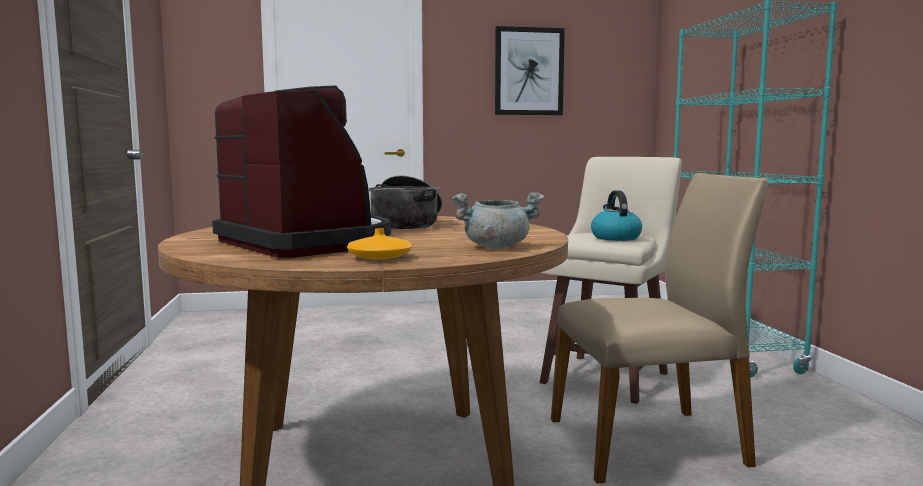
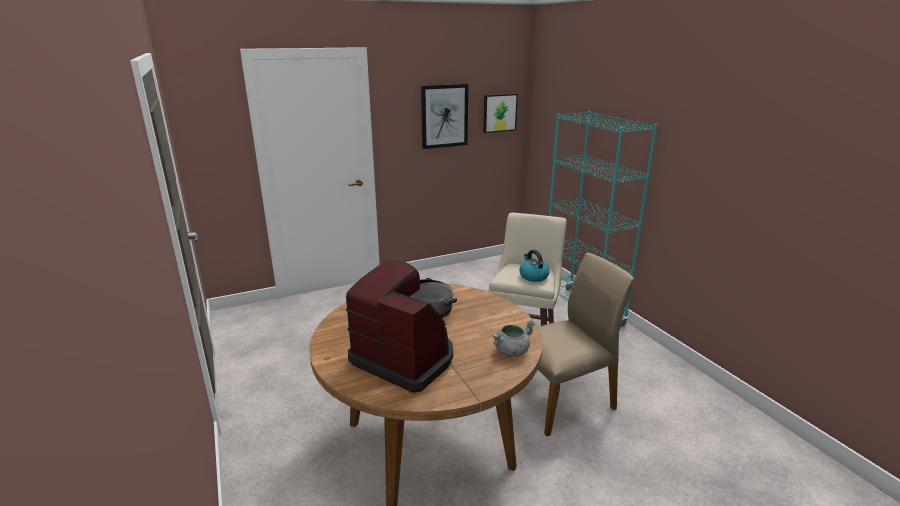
camera: 15 degrees left, 15 degrees up
orange vase [347,228,412,260] -> none
none -> picture [483,93,518,133]

